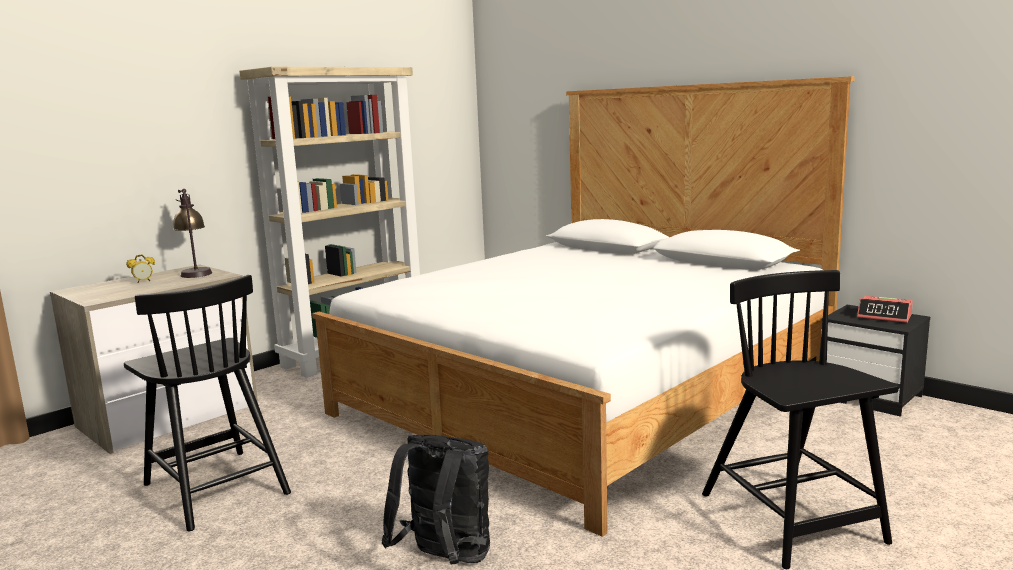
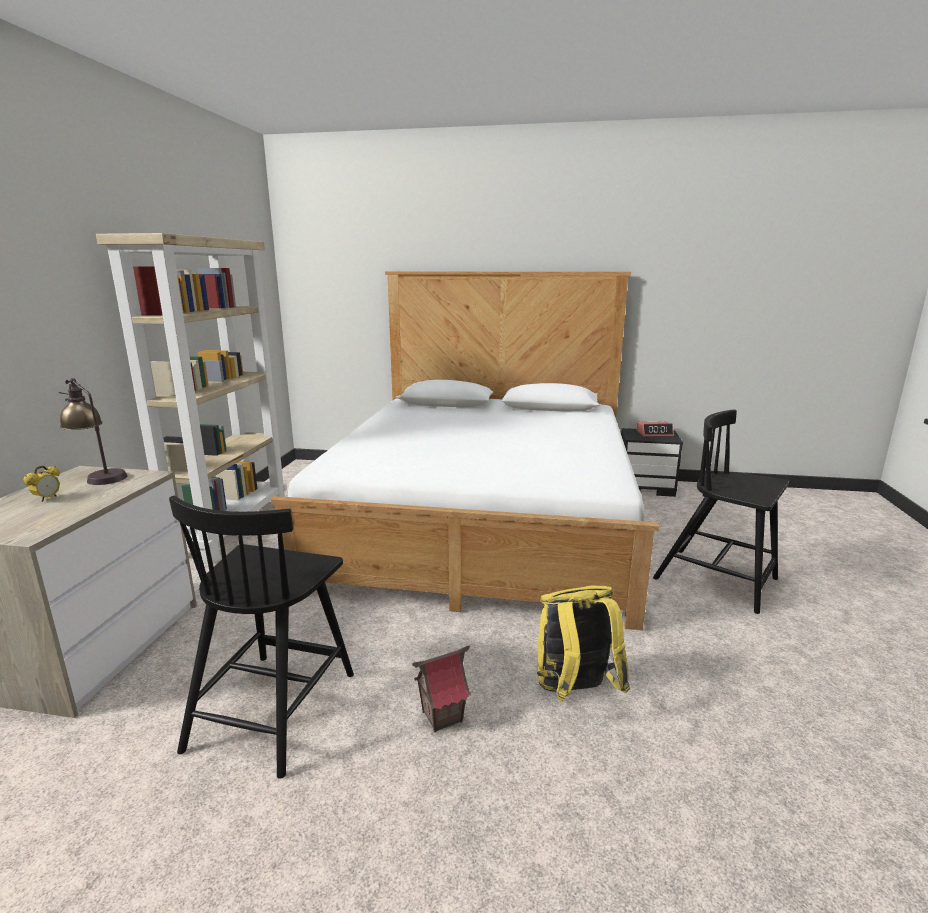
camera: 35 degrees left, 5 degrees up
black chair [124,275,291,531] -> black chair turned 90 degrees clockwise [169,496,354,779]
black backpack [381,435,490,564] -> yellow backpack [537,586,630,702]
none -> toy house [412,645,471,732]

